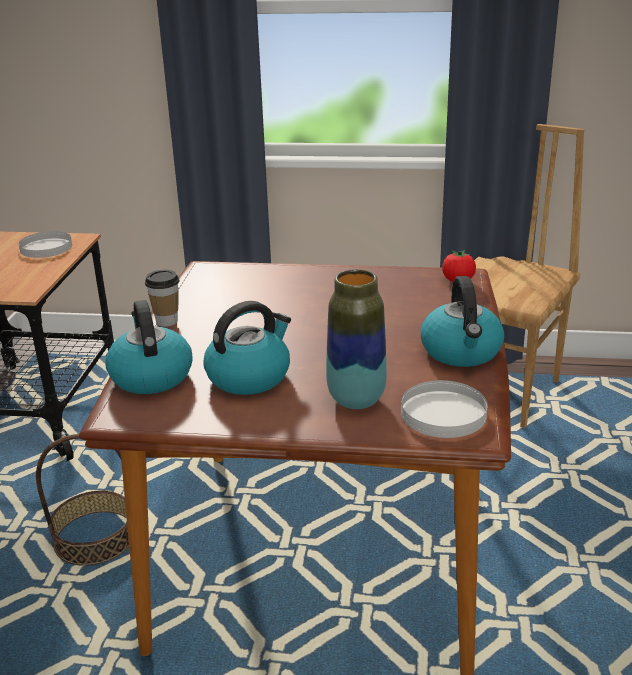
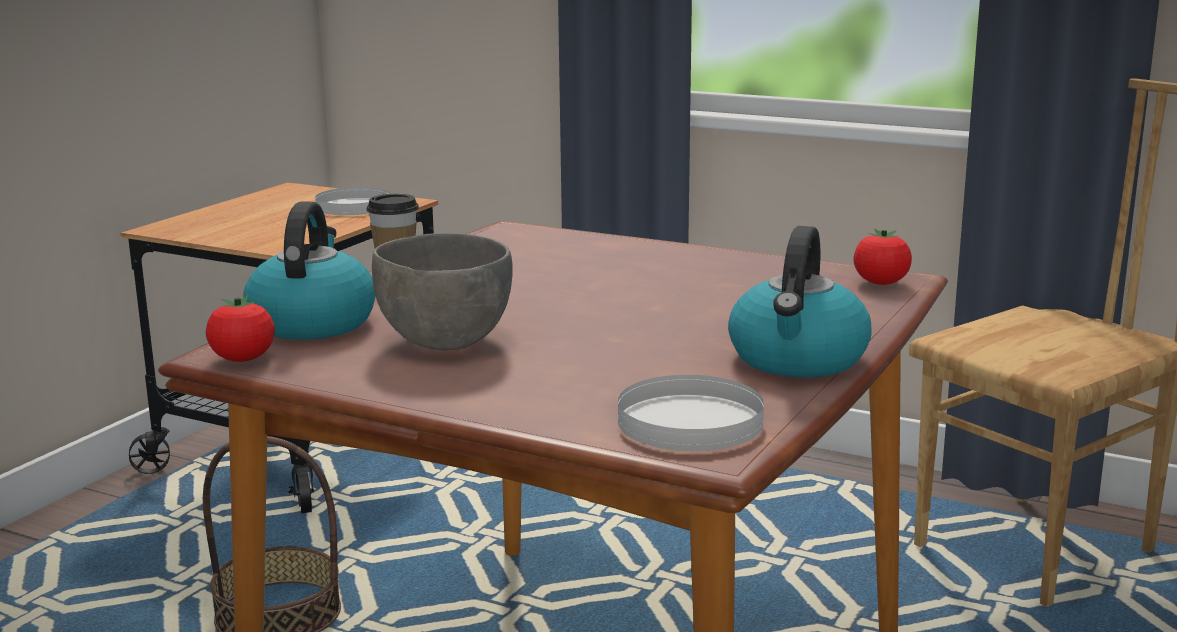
camera: 20 degrees right, 10 degrees down
kettle [203,301,291,395] -> grey bowl [372,233,513,350]
vase [326,269,387,409] -> none
none -> tomato [206,295,275,362]

